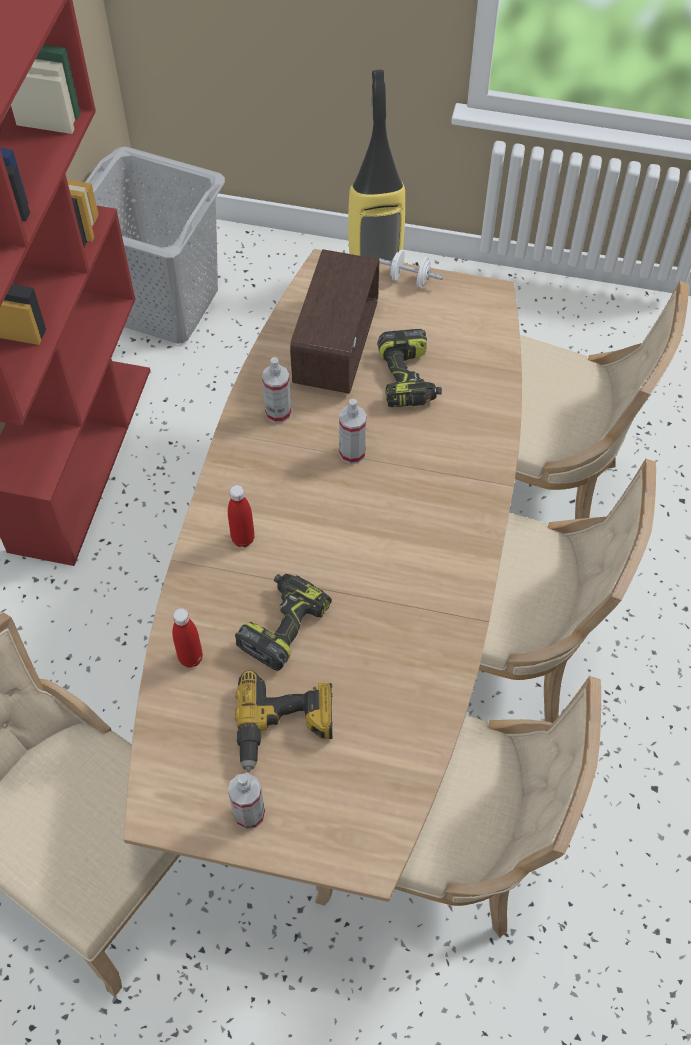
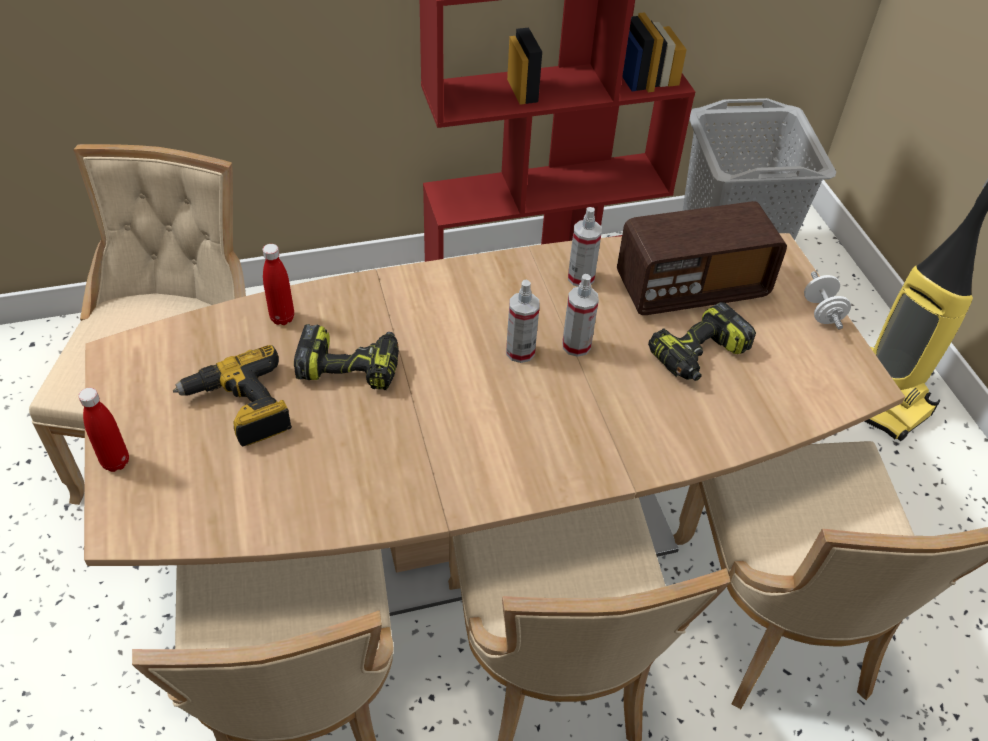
camera: 60 degrees right, 10 degrees down
red bottle [228,485,255,547] -> red bottle moved to [78,388,129,472]
spray bottle [228,773,265,829] -> spray bottle moved to [506,280,540,363]

